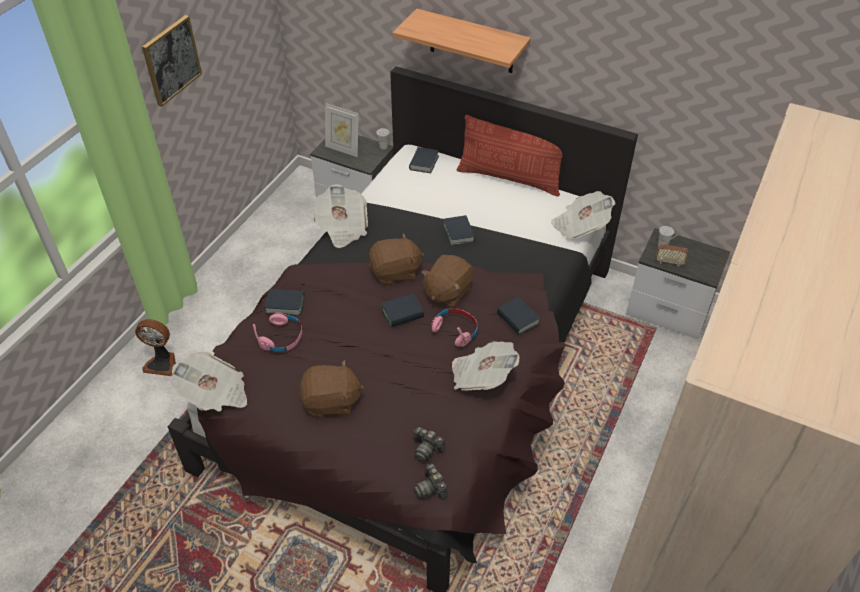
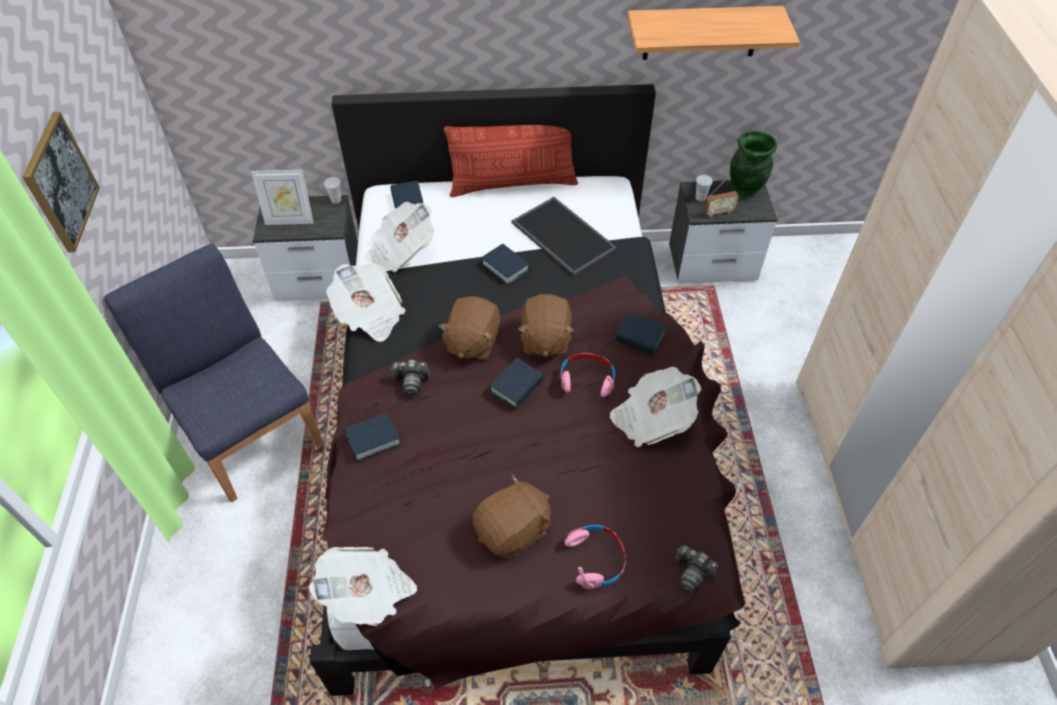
camera: 30 degrees left, 5 degrees up
fan [135,319,176,376] -> none
pink headphones [253,312,302,352] -> pink headphones moved to [565,525,626,589]
brown plush toy [369,233,424,286] -> brown plush toy turned 150 degrees clockwise [438,296,500,360]
shelf [393,9,531,73] -> shelf moved to [627,6,800,60]
camera [413,427,445,462] -> camera moved to [390,360,430,396]
newspaper [551,191,615,240] -> newspaper moved to [366,202,434,272]
none -> blue chair [104,244,323,502]
none -> tray [512,197,617,276]
none -> green vase [730,130,777,196]

